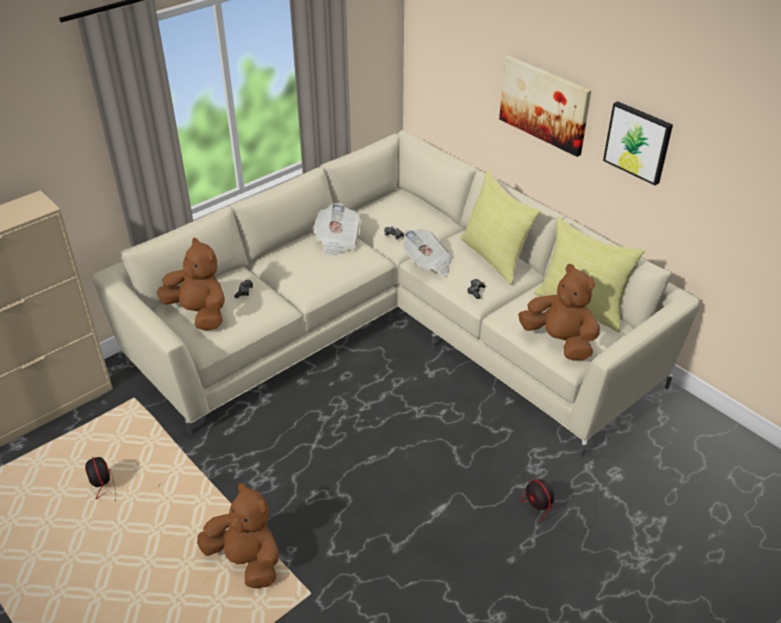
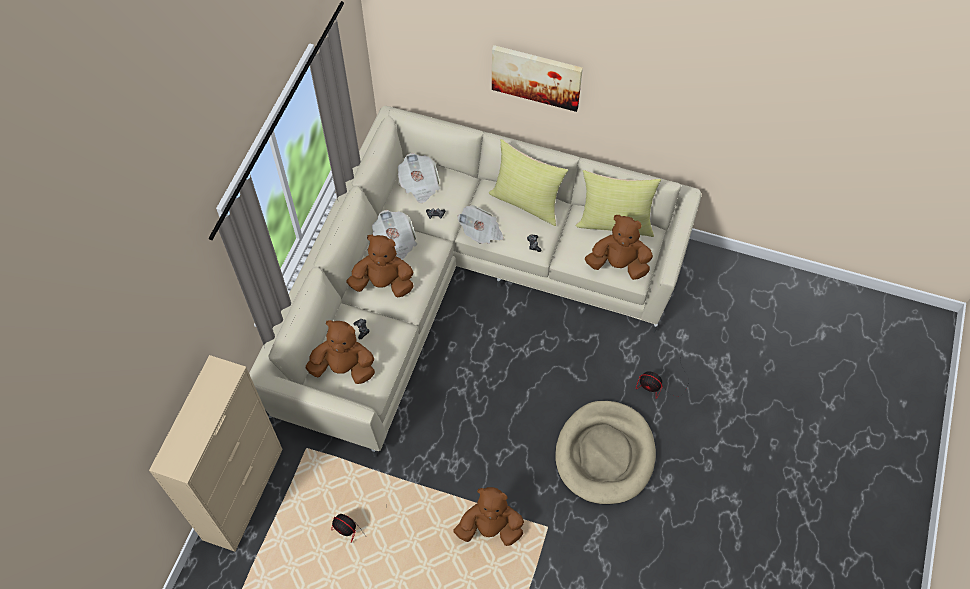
camera: 30 degrees left, 20 degrees up
picture [603,101,673,185] -> none
none -> brown plush toy [346,235,414,297]
none -> newspaper [398,153,440,204]
none -> beige dog bed [555,401,656,504]

